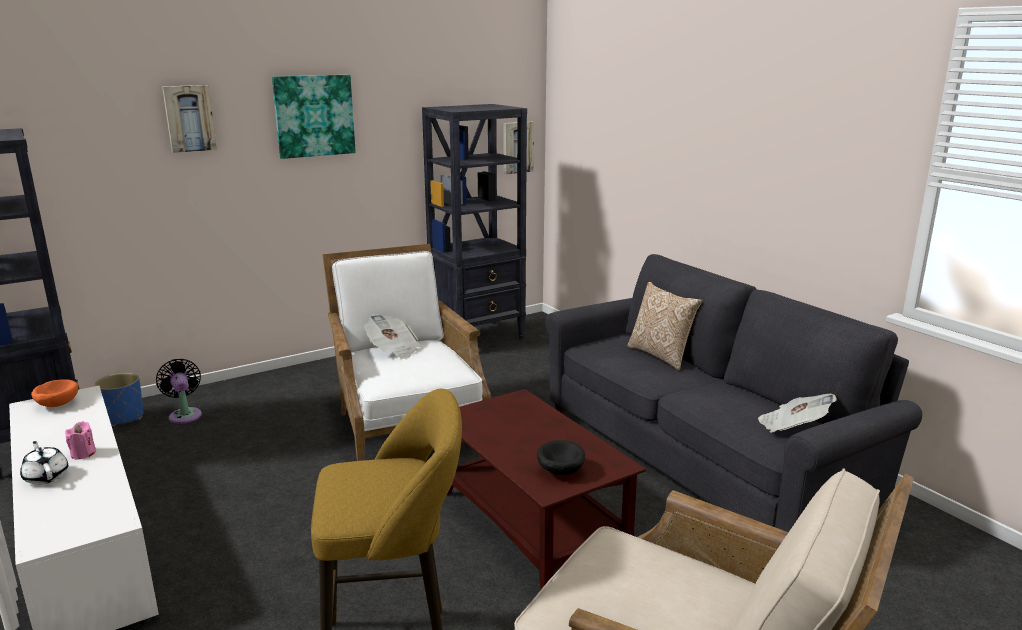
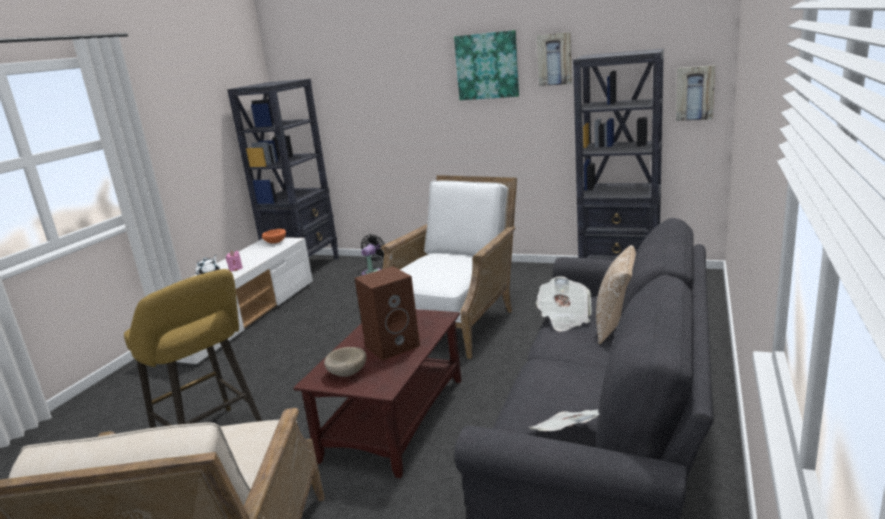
camera: 55 degrees right, 0 degrees up
blue planter [94,373,144,426] -> none
picture [162,85,217,153] -> picture moved to [537,32,572,86]
newspaper [364,314,421,359] -> newspaper moved to [535,276,591,332]
black bowl [537,440,585,475] -> beige bowl [324,347,366,377]
none -> brown speaker [355,266,420,361]

